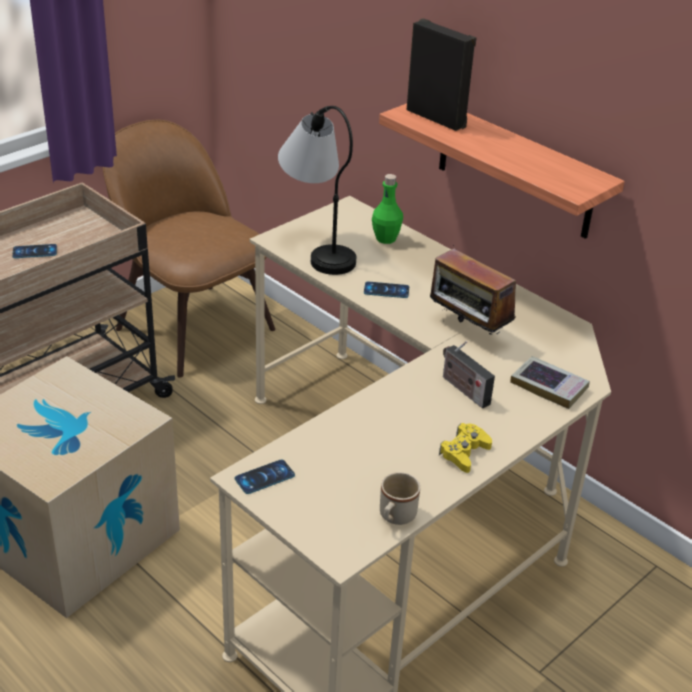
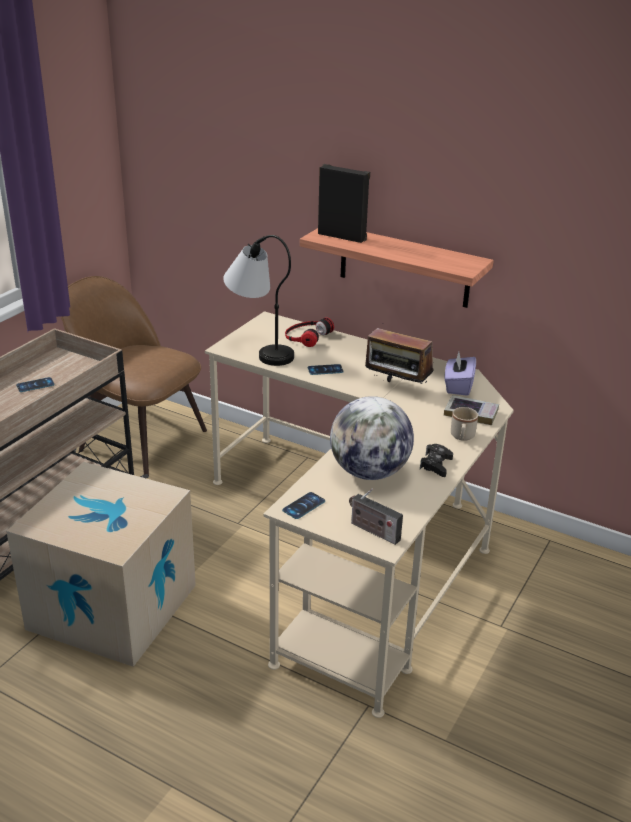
camera: 15 degrees left, 5 degrees down
green bottle [372,174,403,244] -> headphones [285,317,334,347]
beige mug [380,472,420,525] -> beige mug moved to [451,407,478,441]
yellow game controller [439,423,492,473] -> black game controller [420,444,453,477]
radio [443,341,495,408] -> radio moved to [349,488,403,545]
none -> globe [330,396,414,480]
none -> purple tissue box [444,352,476,396]

